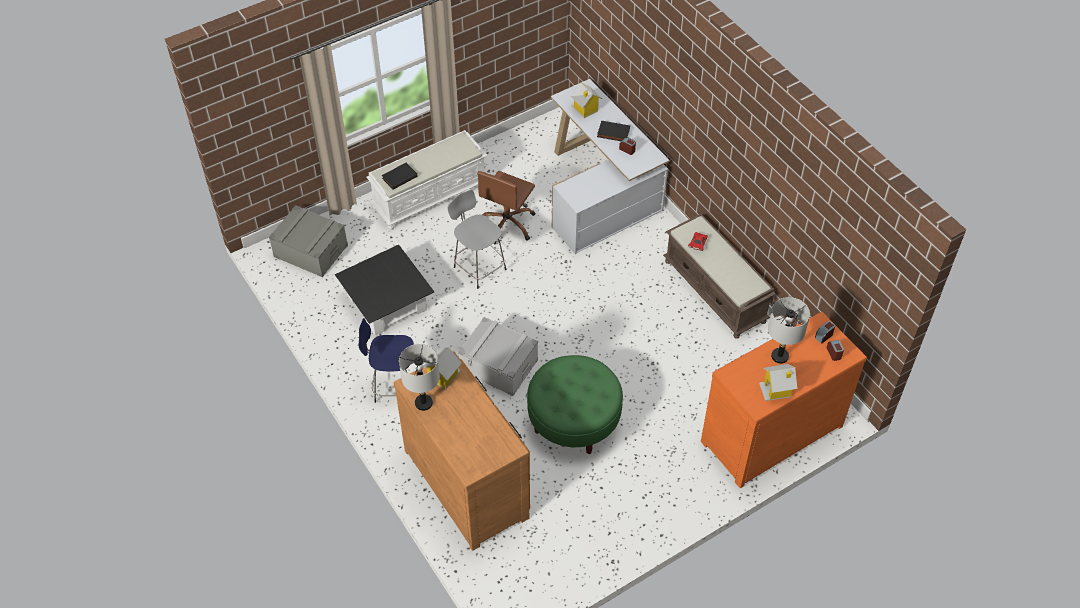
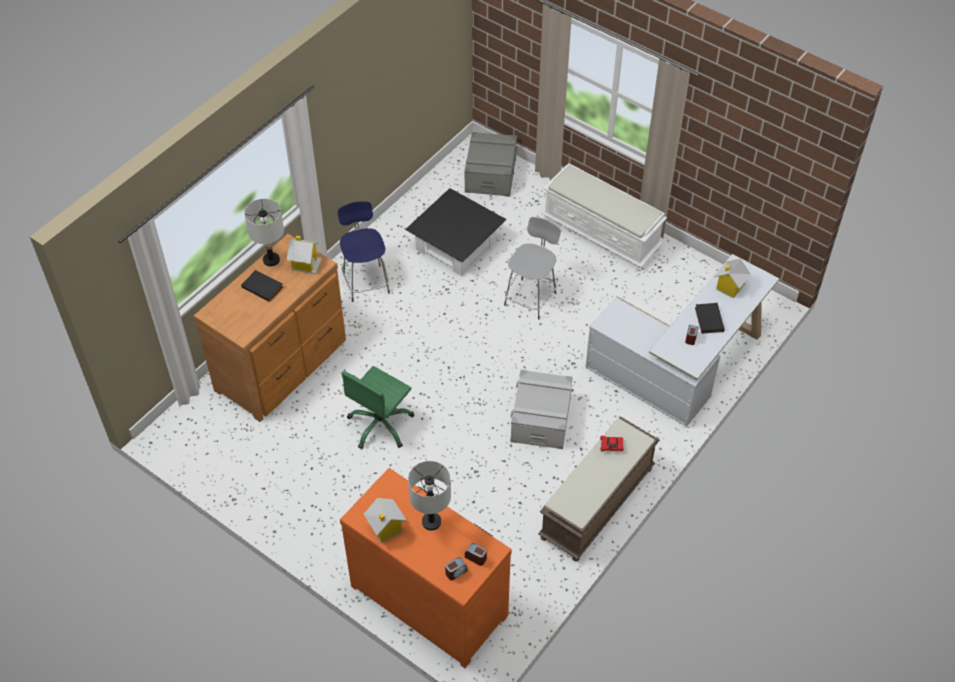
camera: 70 degrees right, 0 degrees up
black book [382,163,418,190] -> black book moved to [241,270,283,302]
grey storage box [458,317,538,396] -> grey storage box moved to [510,370,573,449]
brown office chair [477,171,535,244] -> none
green ottoman [527,355,623,454] -> green office chair [341,366,414,449]

